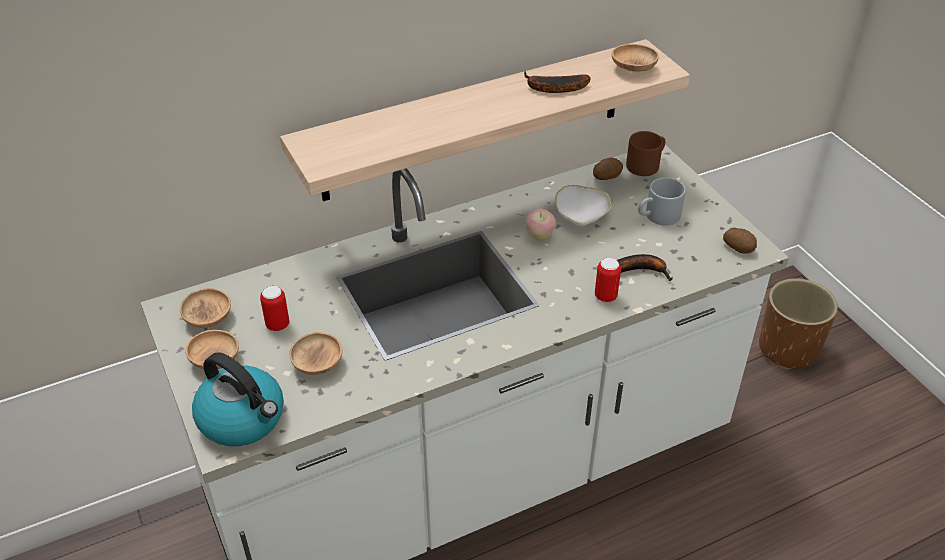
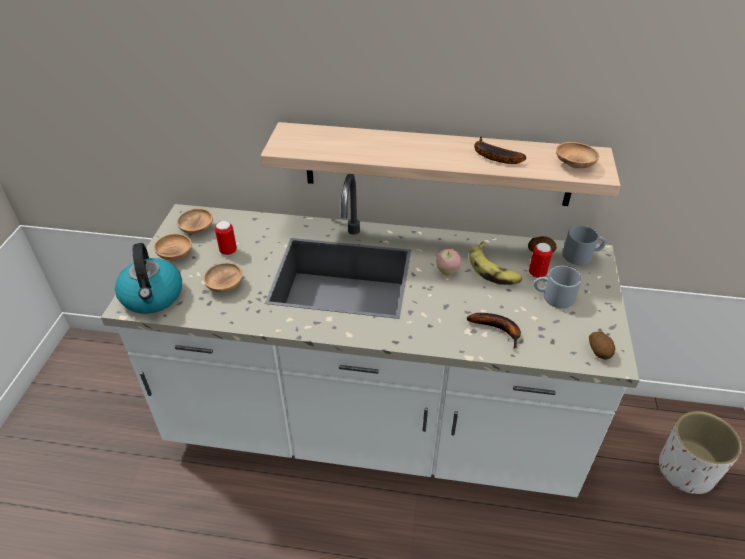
camera: 35 degrees right, 0 degrees up
white bowl [555,181,611,226] -> banana [469,241,522,285]
can [595,258,621,303] -> can moved to [529,243,552,278]
brown mug [626,131,665,176] -> grey mug [563,225,606,265]
brown planter [759,278,838,370] -> white planter [659,411,742,494]

